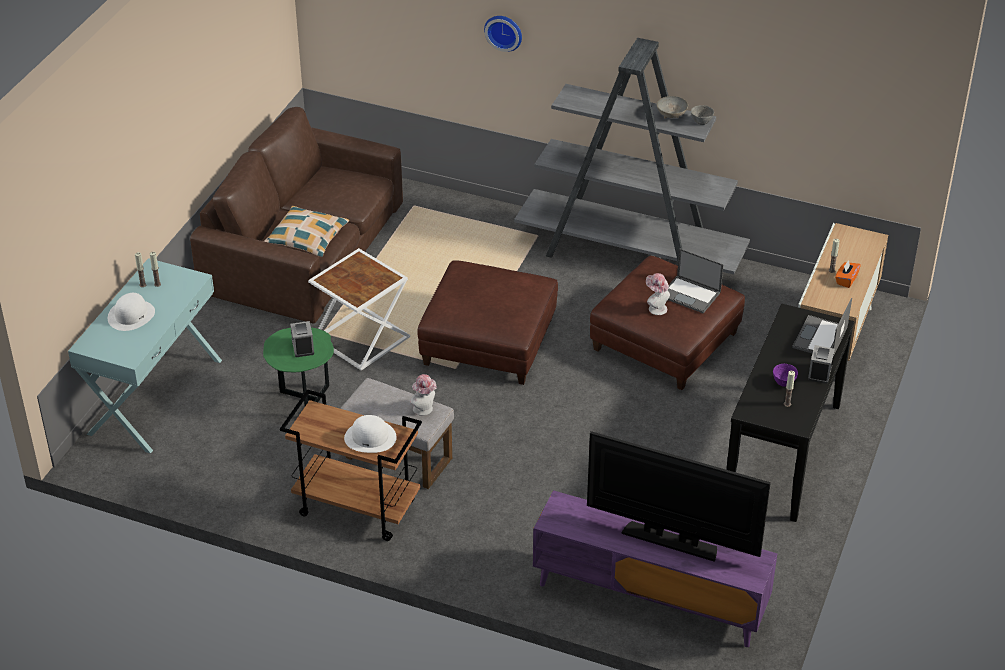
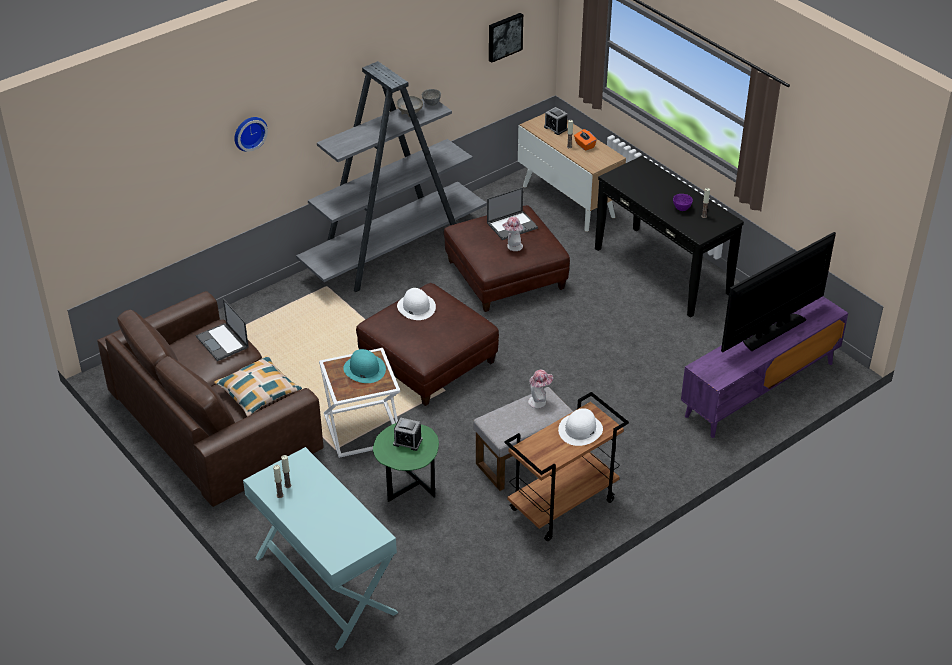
camera: 60 degrees left, 0 degrees up
white hat [108,293,155,331] -> white hat moved to [397,288,436,320]
laptop [792,298,852,355] -> laptop moved to [196,299,249,361]
alarm clock [808,345,835,384] -> alarm clock moved to [544,107,568,135]
none -> turquoise hat [343,349,386,383]
none -> picture [489,13,523,63]

